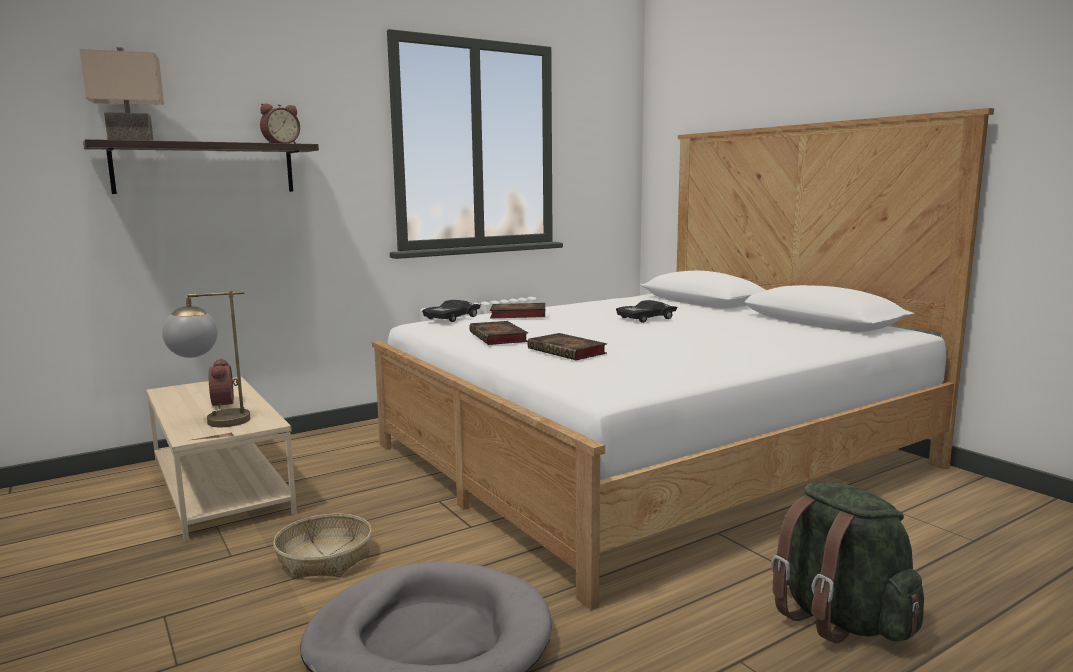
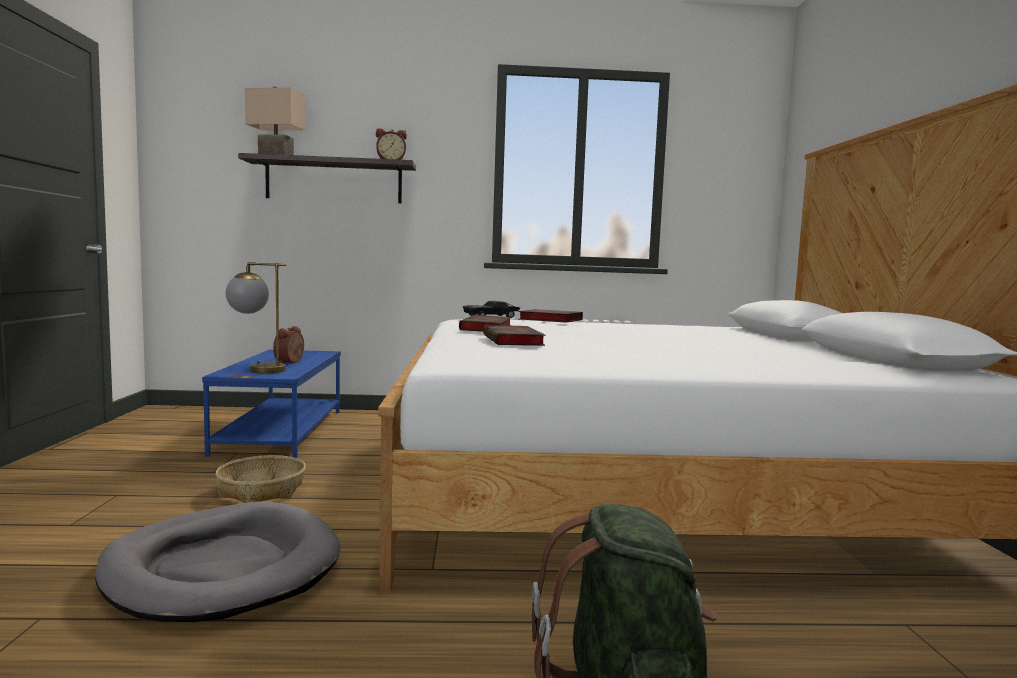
camera: 30 degrees right, 5 degrees down
beige coffee table [146,376,297,542] -> blue coffee table [202,350,341,458]
black toy car [616,300,678,323] -> none

